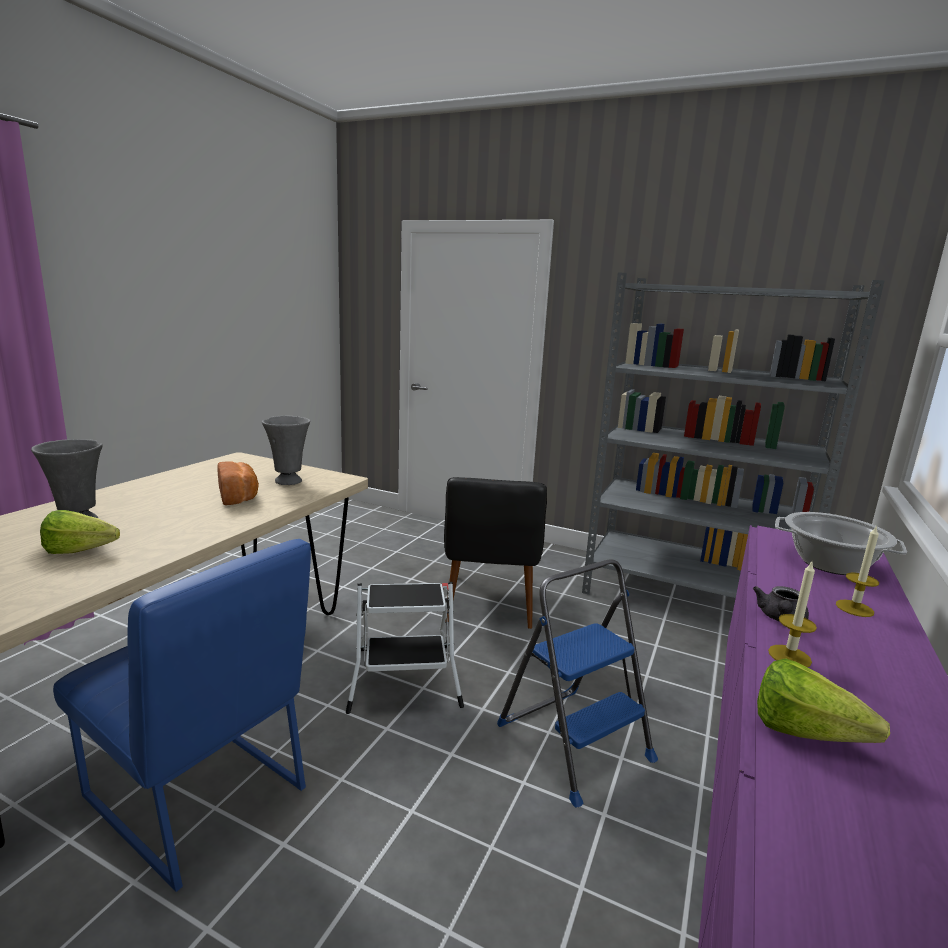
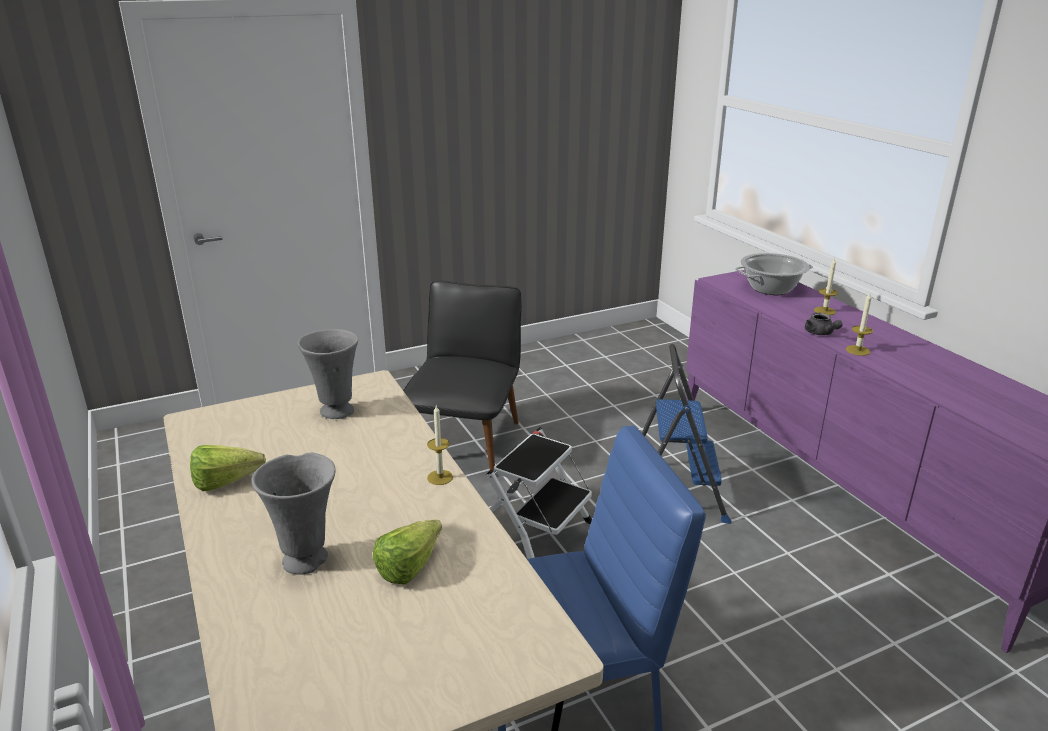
camera: 50 degrees left, 10 degrees up
bread [217,461,259,505] -> none
black chair [444,477,547,629] -> black chair turned 120 degrees counterclockwise [403,280,522,475]
grey bookcase [582,273,885,598] -> none
lettuce [757,658,890,743] -> lettuce moved to [190,445,266,491]
none -> candle [427,405,453,485]

